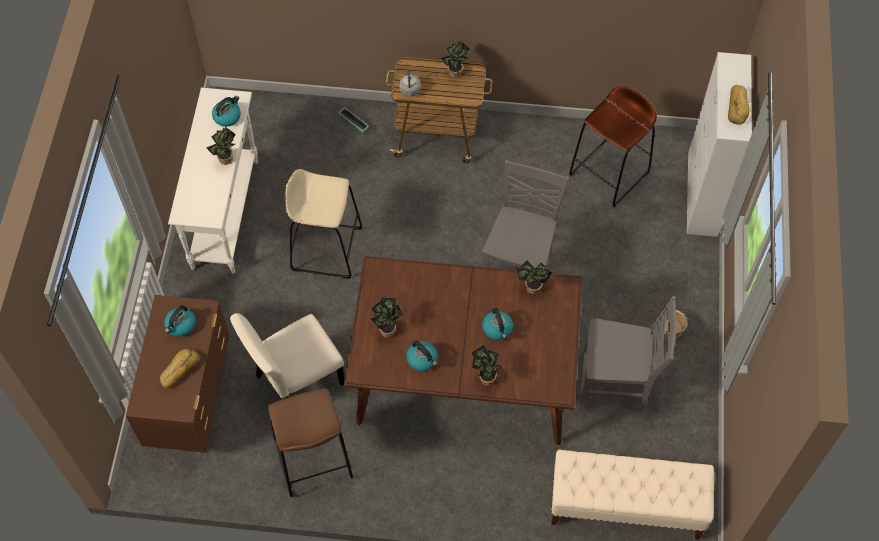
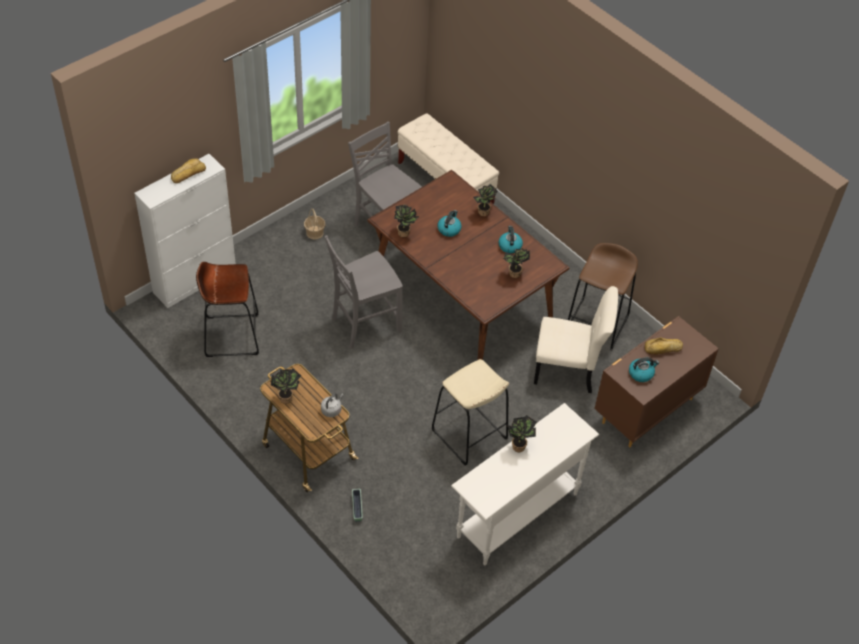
camera: 140 degrees left, 10 degrees down
kettle [212,96,241,127] -> none

